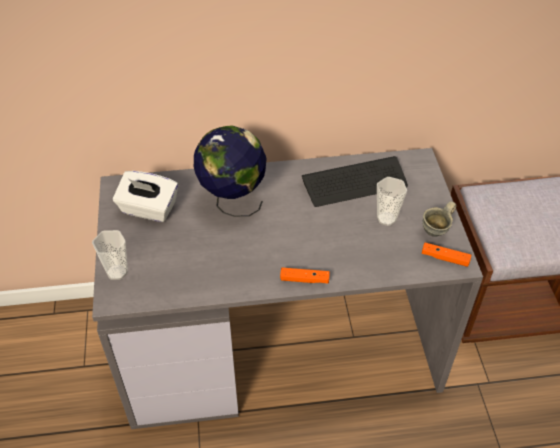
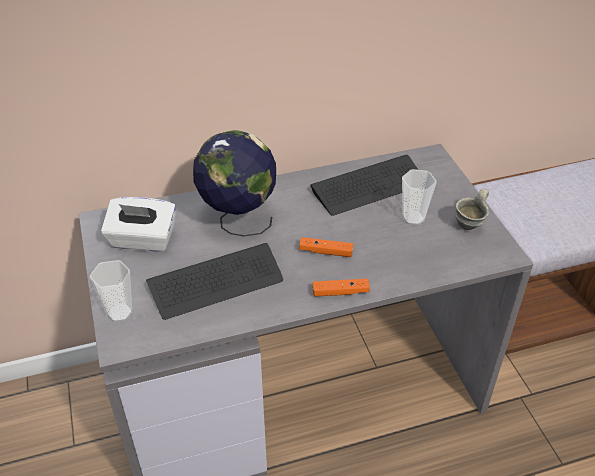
camera: 10 degrees left, 5 degrees down
orange game controller [422,243,471,267] -> orange game controller moved to [299,237,353,257]
none -> keyboard [146,243,283,320]

